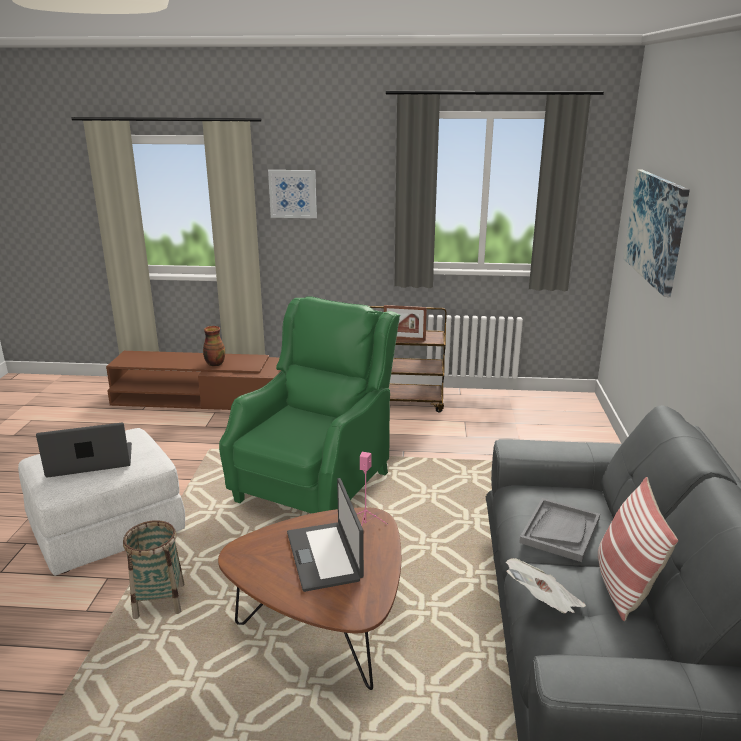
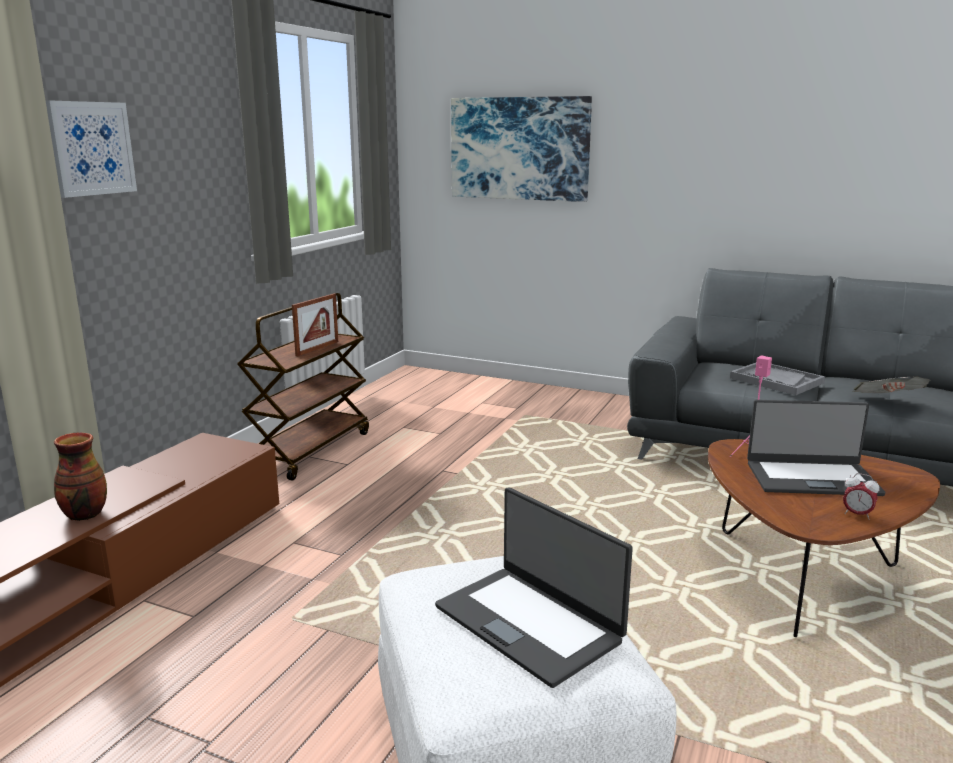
camera: 70 degrees left, 5 degrees down
laptop [36,423,132,478] -> laptop turned 45 degrees counterclockwise [435,487,633,688]
basket [123,520,185,619] -> none
green armchair [219,296,401,514] -> none
pillow [598,477,678,621] -> none
none -> alarm clock [843,473,879,520]

